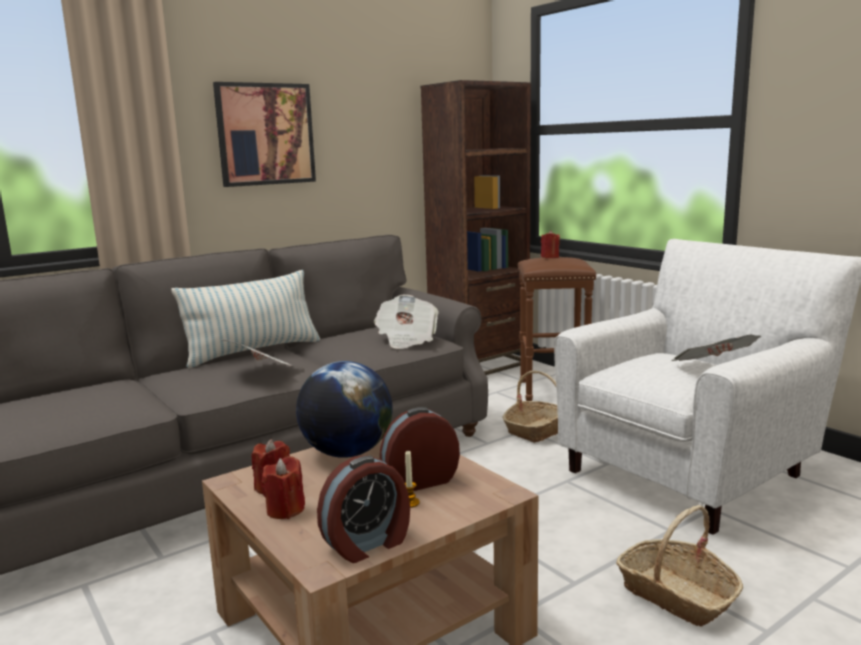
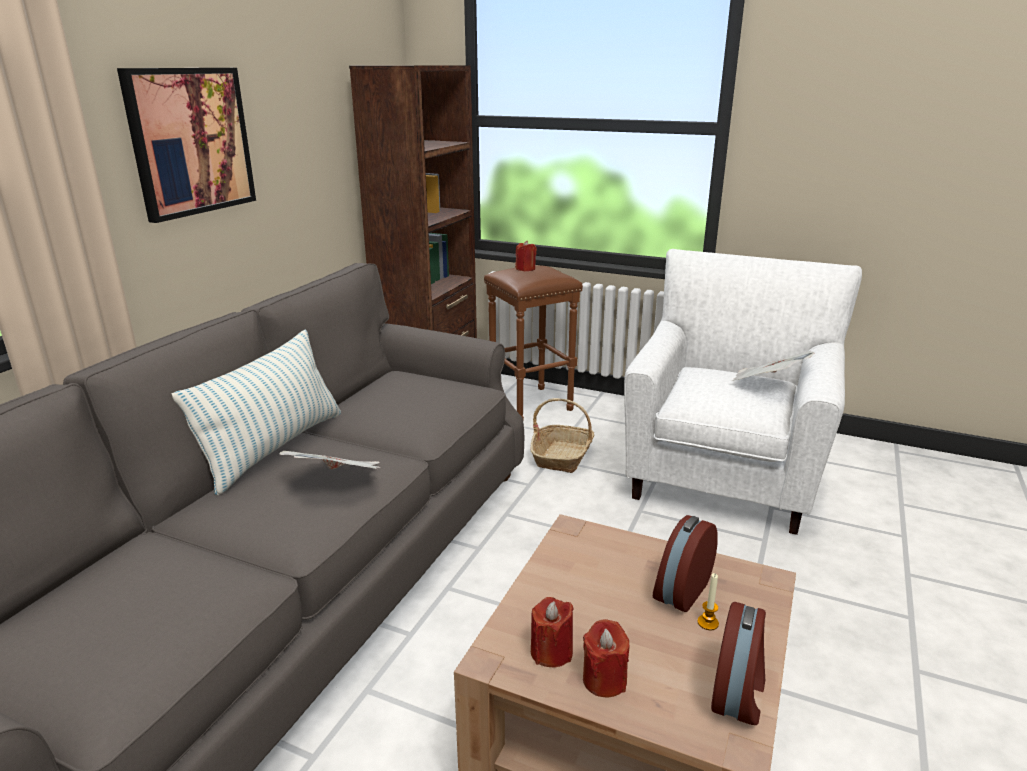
camera: 30 degrees left, 10 degrees up
globe [296,361,393,458] -> none
newspaper [374,295,439,349] -> none
basket [616,505,743,626] -> none

